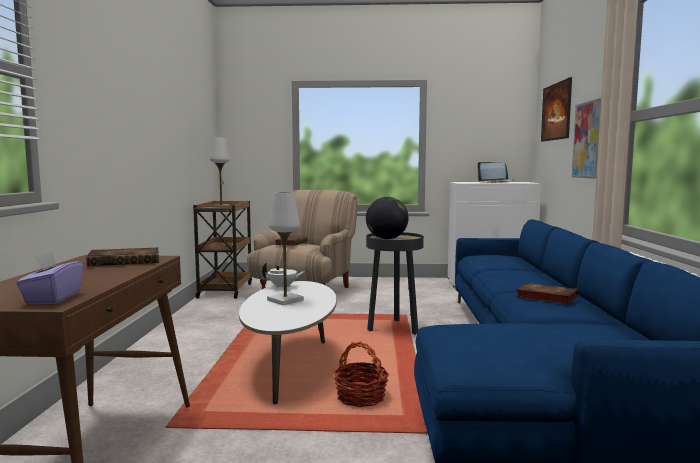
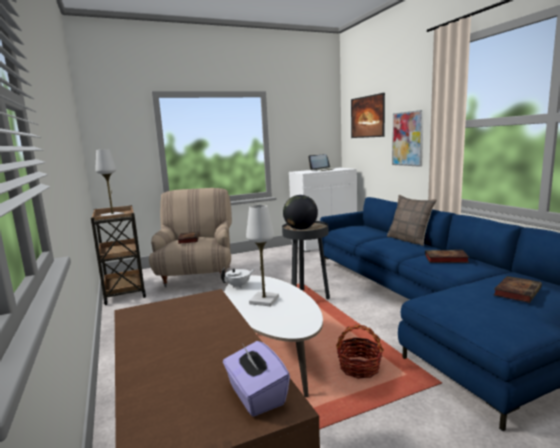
camera: 25 degrees left, 5 degrees up
book [87,248,159,266] -> book moved to [494,276,542,303]
none -> pillow [387,195,437,246]

